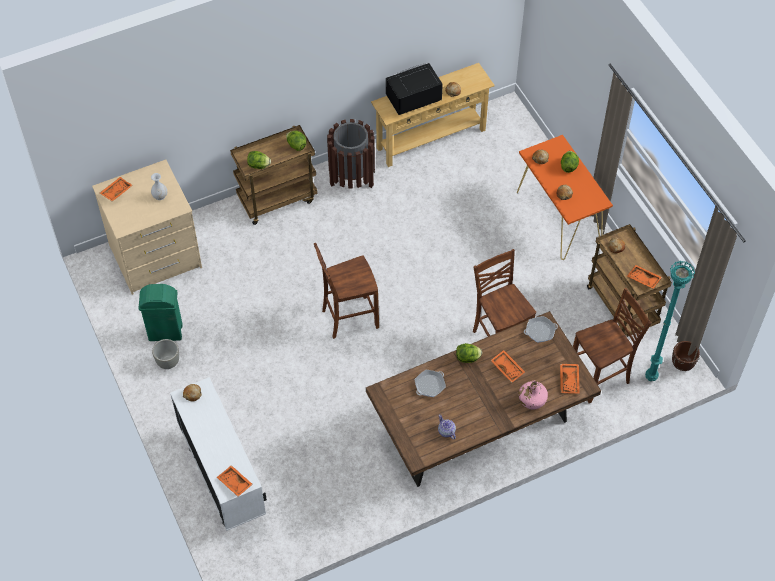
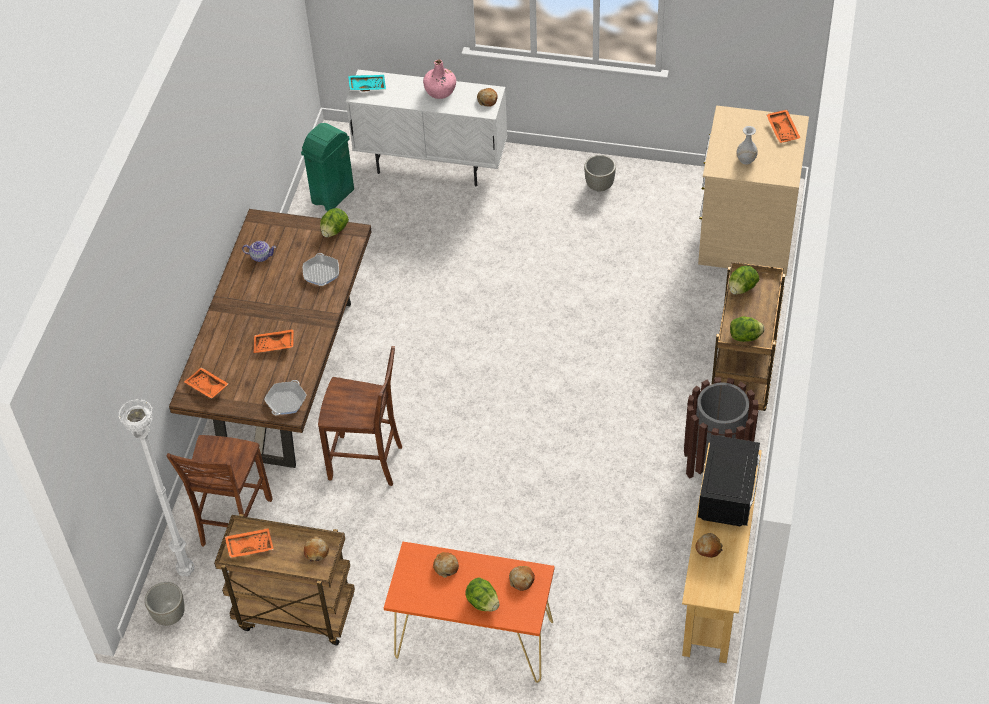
camera: 130 degrees right, 5 degrees down
green trash can [138,284,183,341] -> green trash can moved to [301,123,354,211]
orange tray [217,465,253,496] -> turquoise tray [348,75,386,91]
brown chair [314,243,379,339] -> none
lettuce [456,343,482,363] -> lettuce moved to [320,208,349,237]
pink bottle [518,381,548,409] -> pink bottle moved to [423,59,456,99]
turquoise floor lamp [645,261,695,381] -> white floor lamp [118,398,194,576]
brown planter [672,341,700,371] -> grey planter [145,582,185,626]

